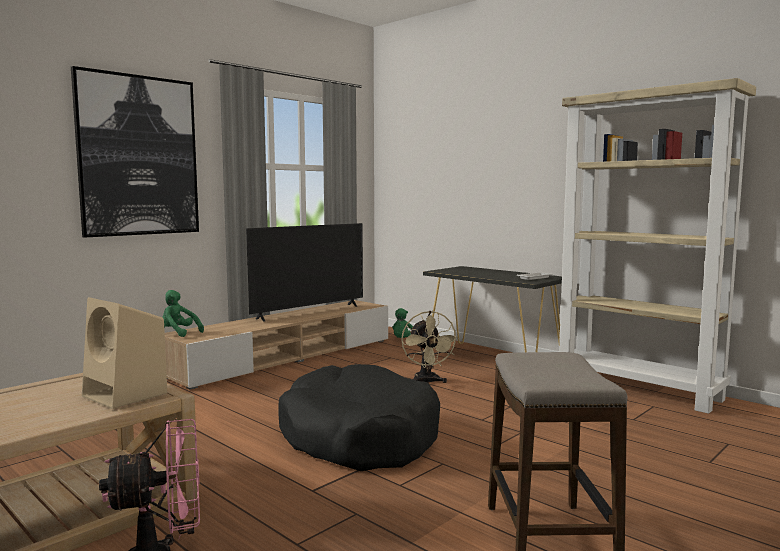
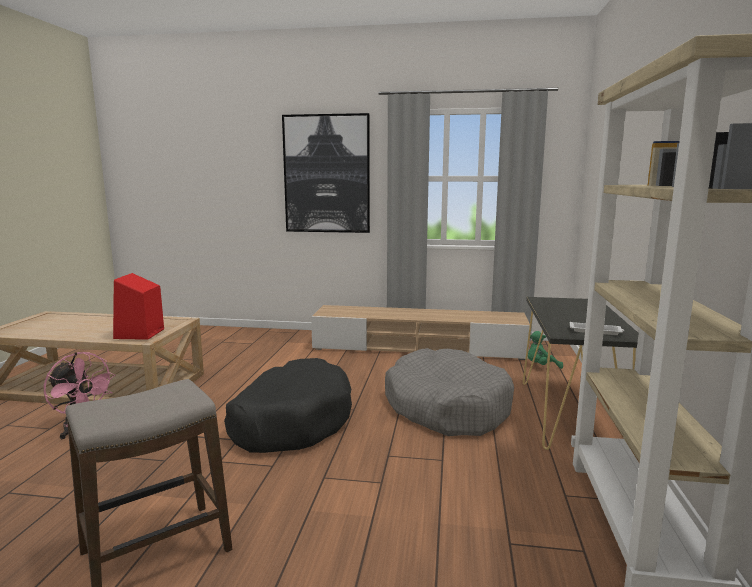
camera: 55 degrees right, 5 degrees up
beige speaker [82,297,168,409] -> red speaker [113,273,164,340]
green plush toy [162,290,204,337] -> none
television [246,223,363,322] -> none
beige fan [401,311,459,384] -> grey dog bed [385,348,514,436]

